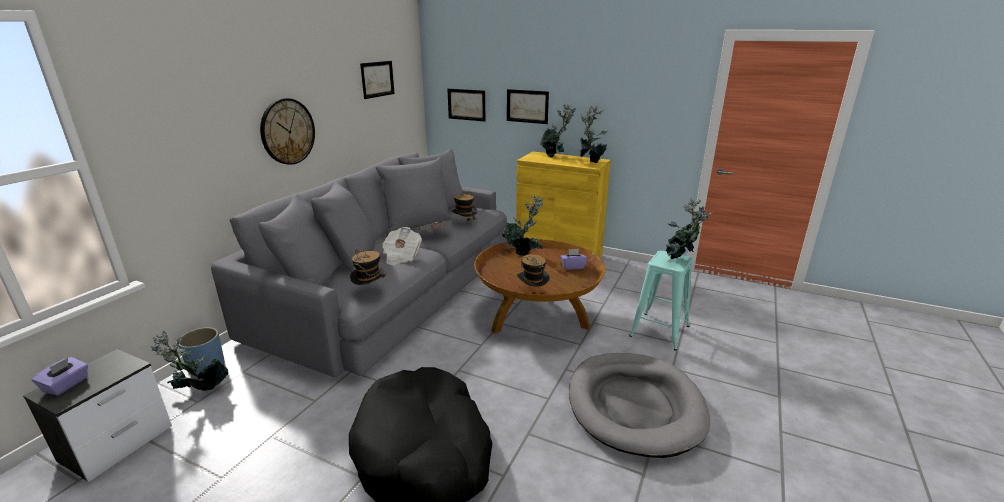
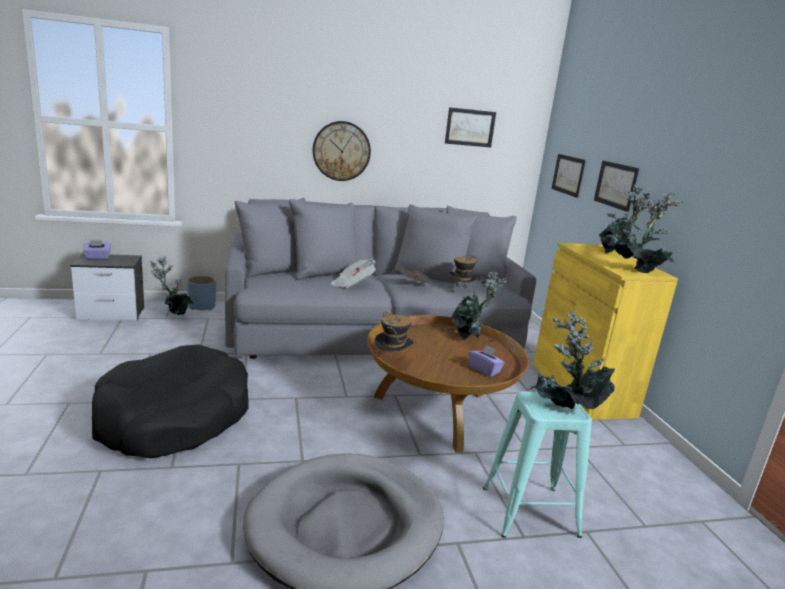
camera: 50 degrees right, 5 degrees down
hat [350,249,386,285] -> none

